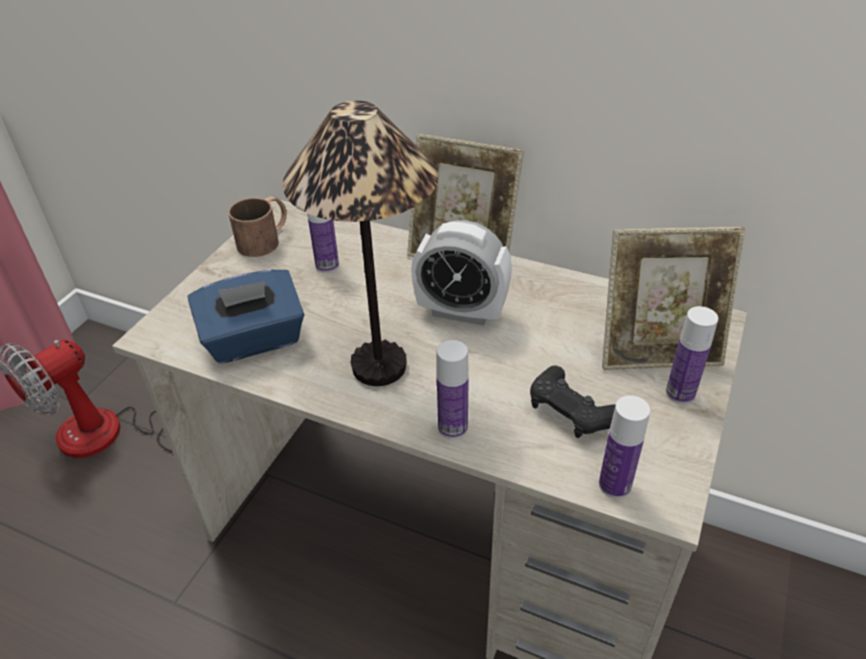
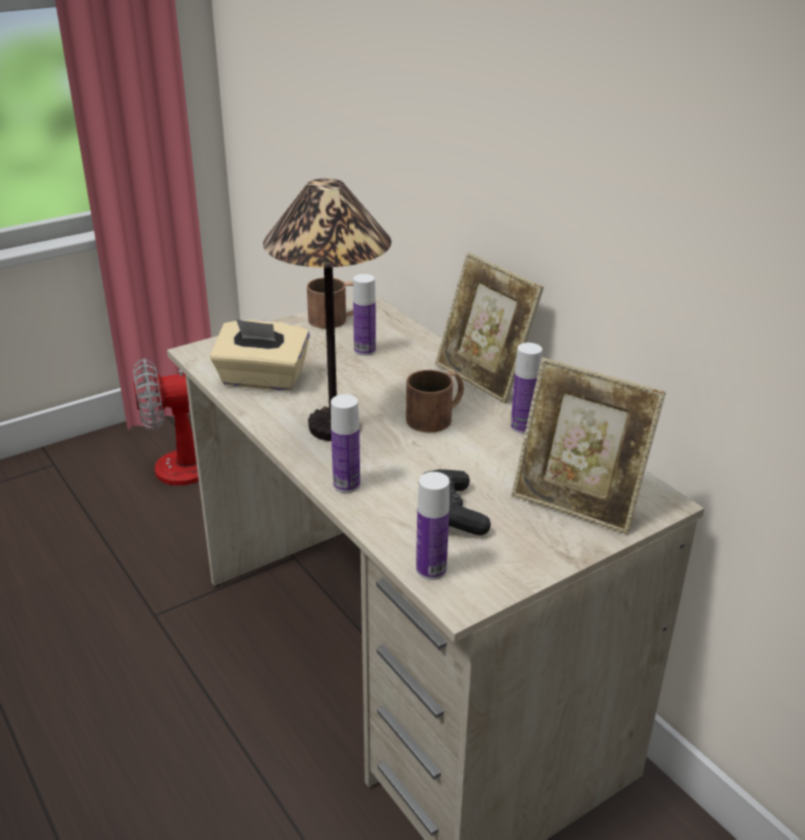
camera: 30 degrees right, 10 degrees down
blue tissue box [187,270,304,364] -> beige tissue box [210,319,310,391]
alarm clock [411,220,512,326] -> brown mug [406,370,464,433]
bottle [666,306,718,404] -> bottle moved to [511,343,542,434]

